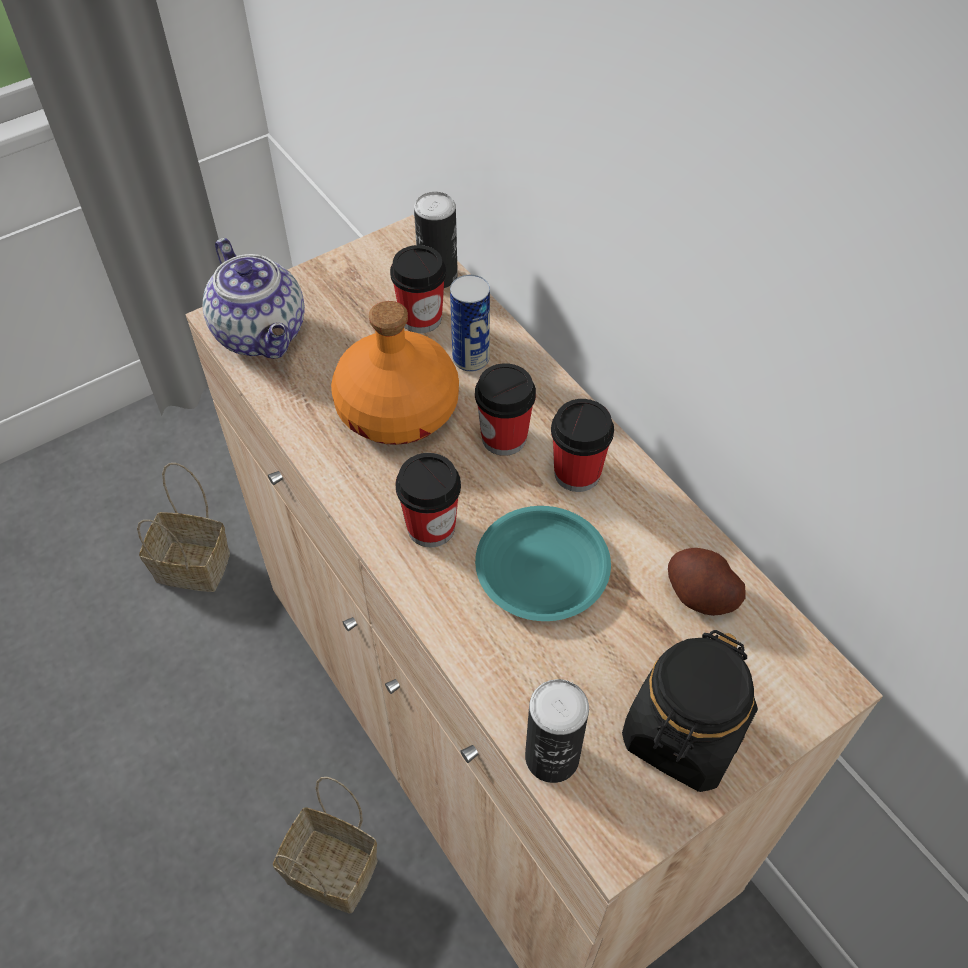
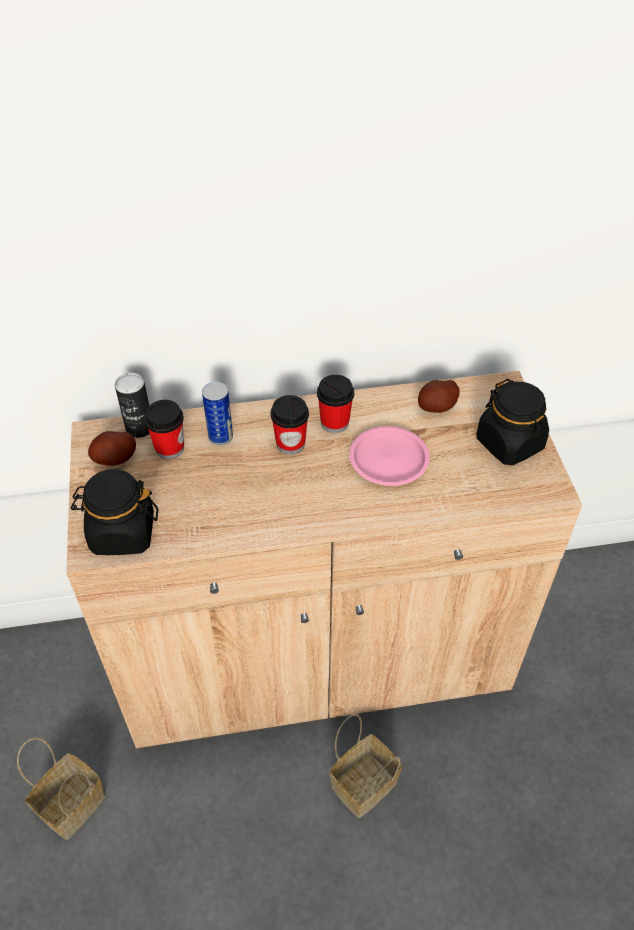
camera: 65 degrees left, 5 degrees down
teapot [203,238,305,359] -> black jar [71,469,159,555]
orange bottle [331,301,459,445] -> none
cup [395,453,461,548] -> none
turquoise plate [475,506,611,621] -> pink plate [349,426,430,486]
can [525,679,589,783] -> none
none -> potato [88,431,136,466]

